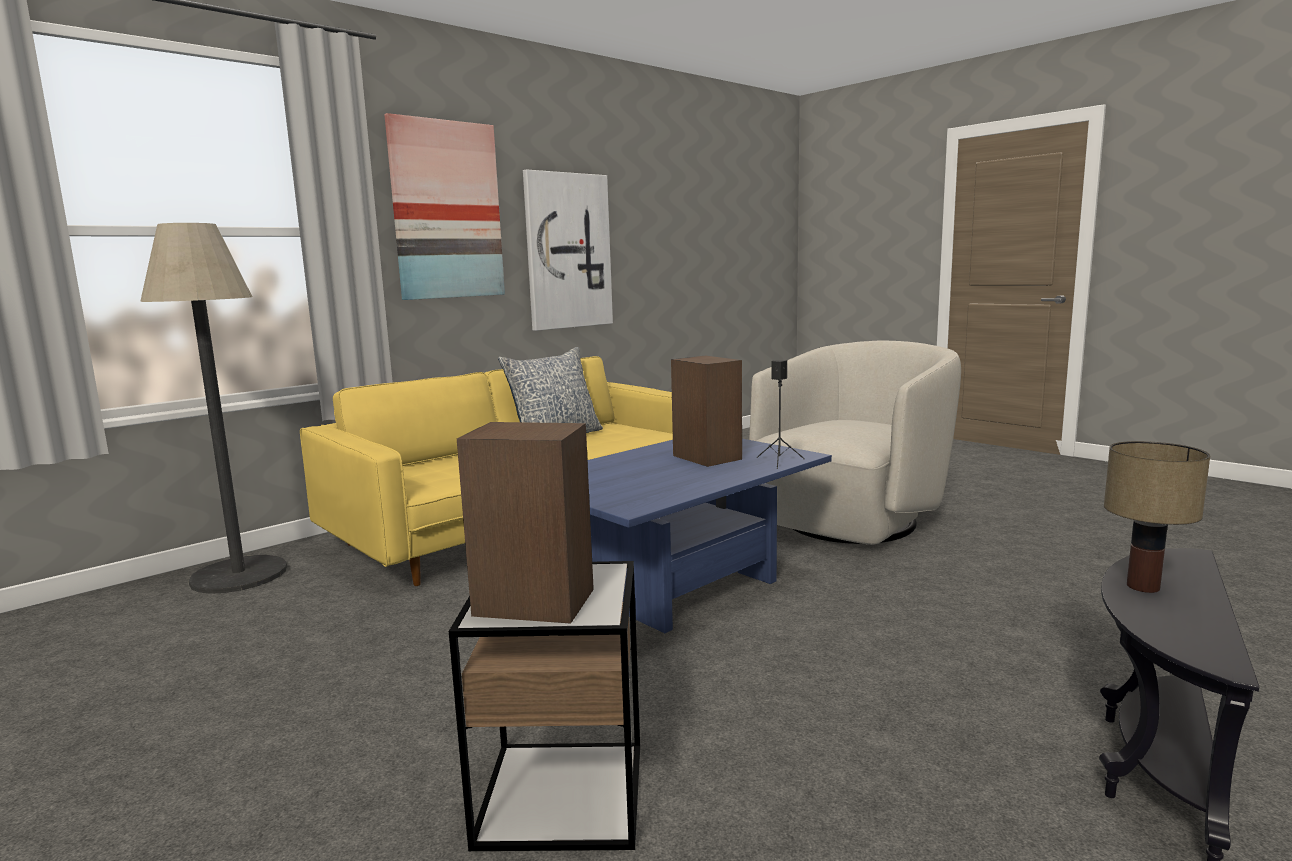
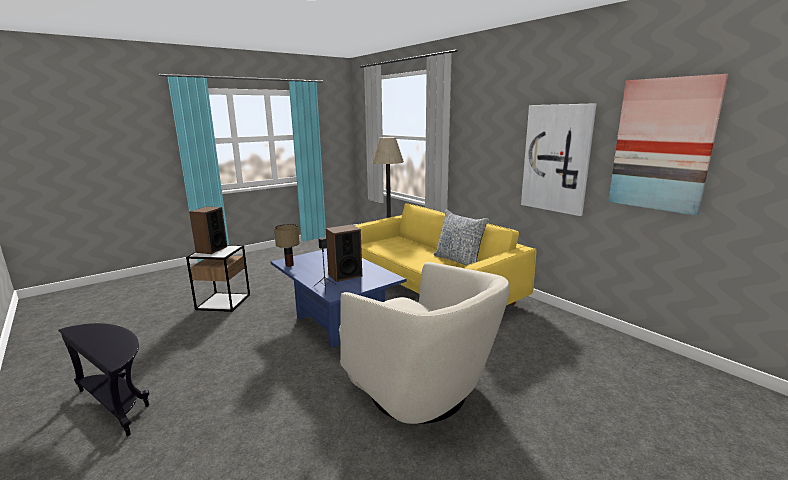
camera: 95 degrees right, 5 degrees up
picture [384,113,505,300] -> picture moved to [608,74,728,216]
table lamp [1104,441,1210,593] -> table lamp moved to [274,224,300,267]

